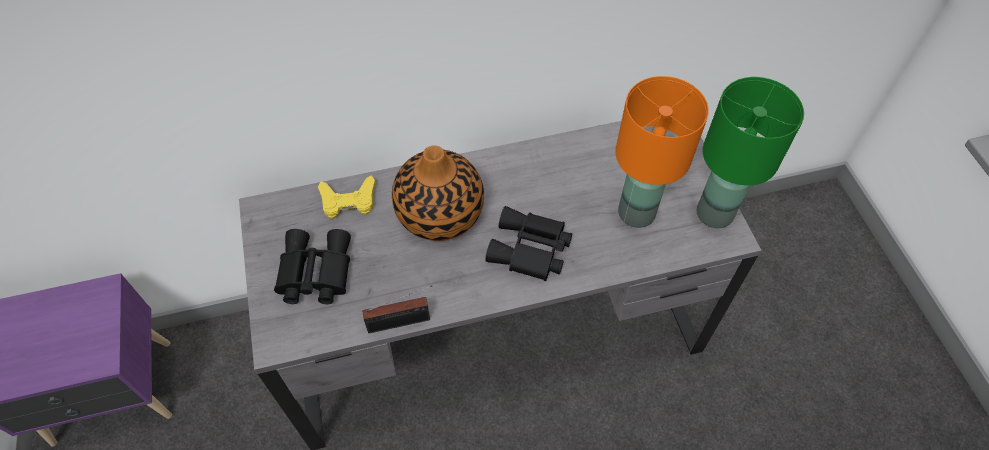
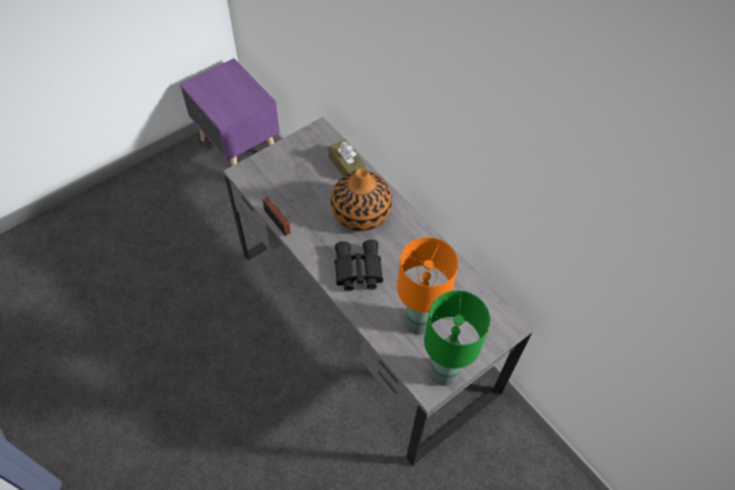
camera: 65 degrees right, 0 degrees up
black binoculars [274,229,351,304] -> none
yellow game controller [318,176,376,219] -> brown tissue box [328,139,365,176]

